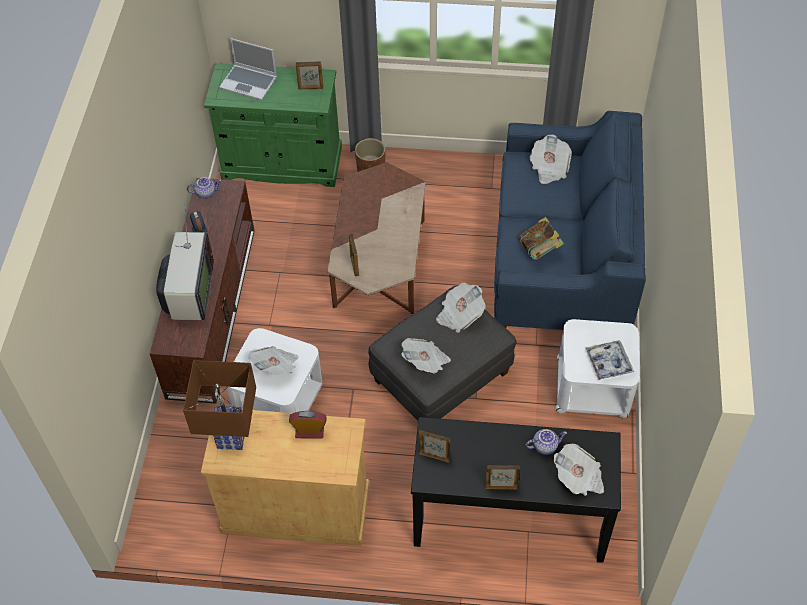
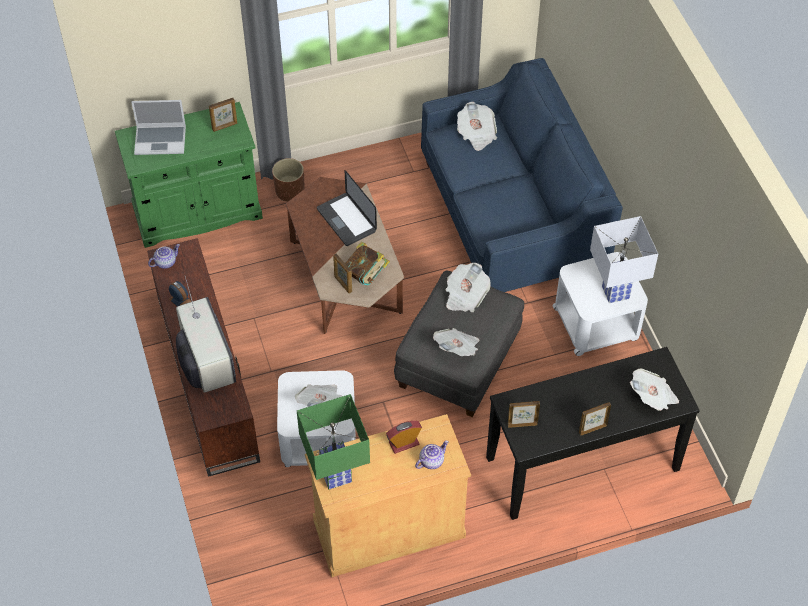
camera: 25 degrees left, 0 degrees up
brown table lamp [183,360,256,450] -> green table lamp [297,394,370,489]
book [519,217,564,260] -> book moved to [345,241,390,285]
teapot [526,429,567,455] -> teapot moved to [415,441,449,469]
tray [586,340,634,380] -> white table lamp [590,216,658,303]
none -> laptop [317,170,377,246]

